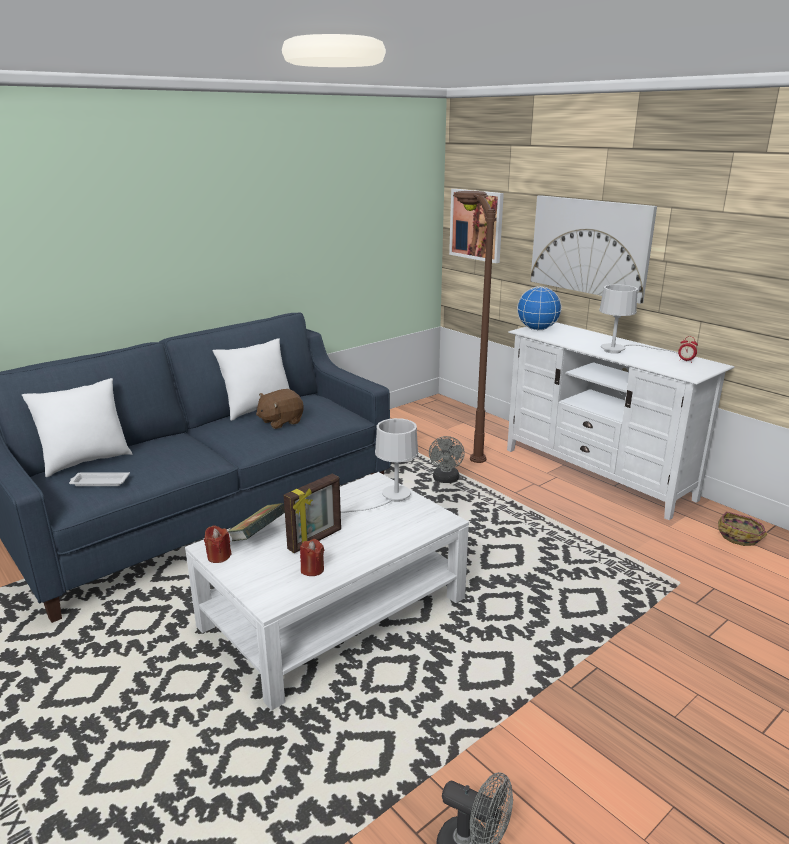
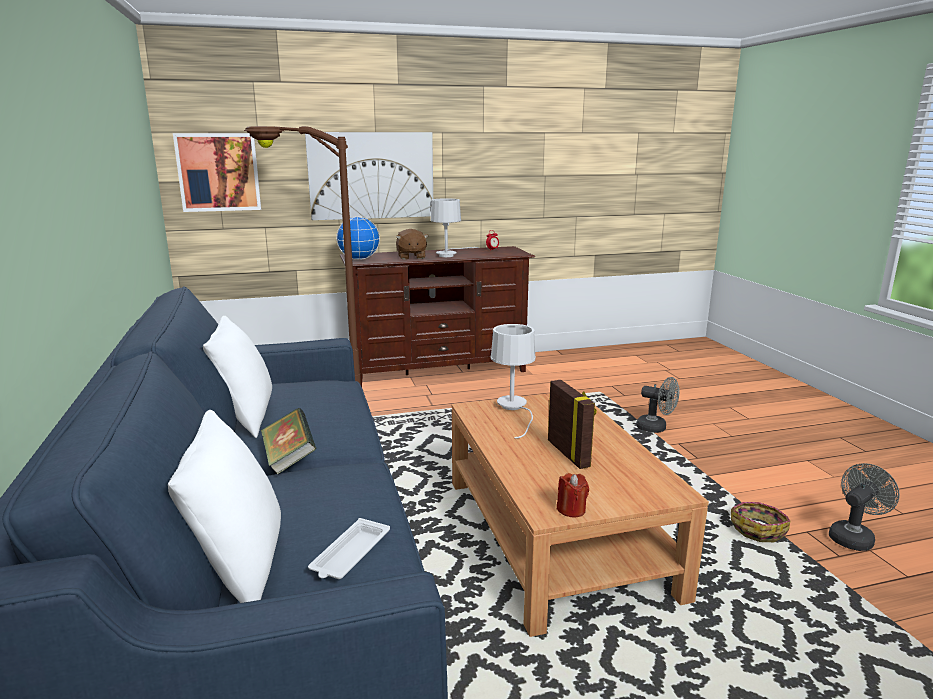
camera: 65 degrees left, 5 degrees down
white coffee table [185,472,469,711] -> brown coffee table [452,390,709,637]
book [227,503,285,542] -> book moved to [261,408,317,475]
brown plush toy [256,389,303,429] -> brown plush toy moved to [396,229,428,260]
red candle [300,539,324,576] -> none
grey fan [429,436,465,483] -> grey fan moved to [636,377,679,433]
white tv stand [507,322,735,520] -> brown tv stand [340,246,535,387]
basket [718,512,767,546] -> basket moved to [731,502,790,542]

